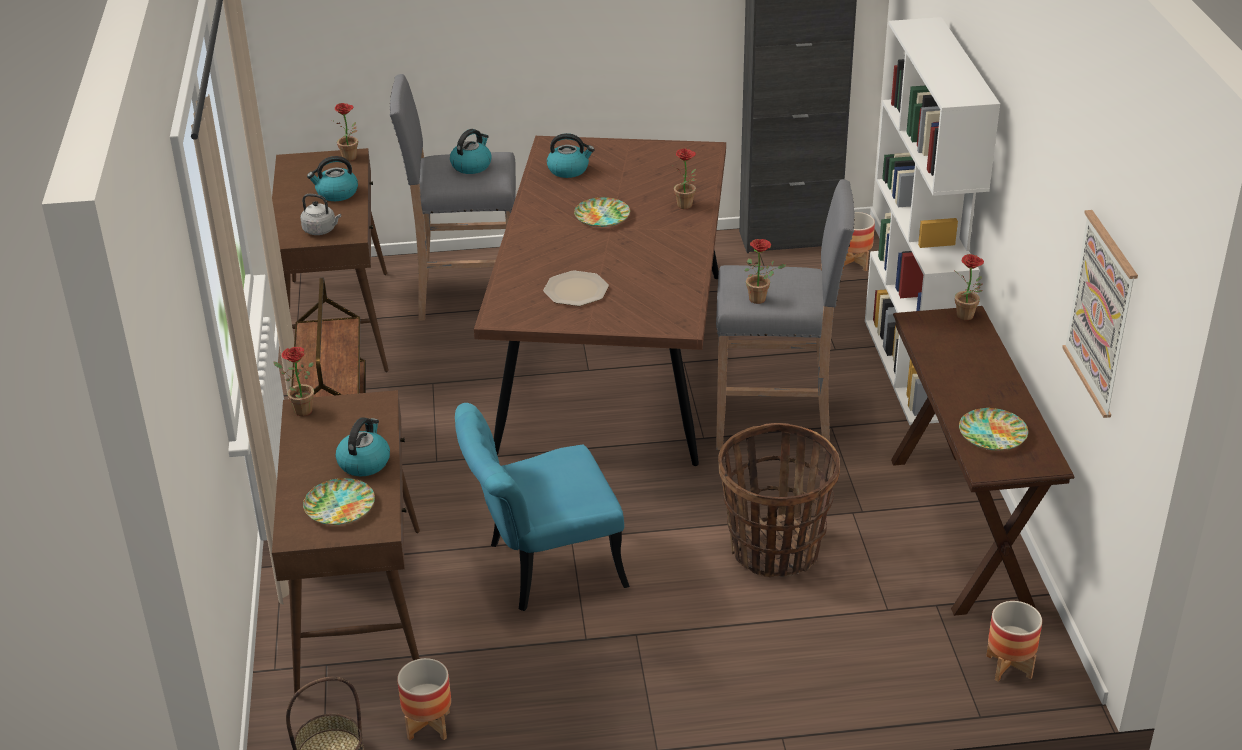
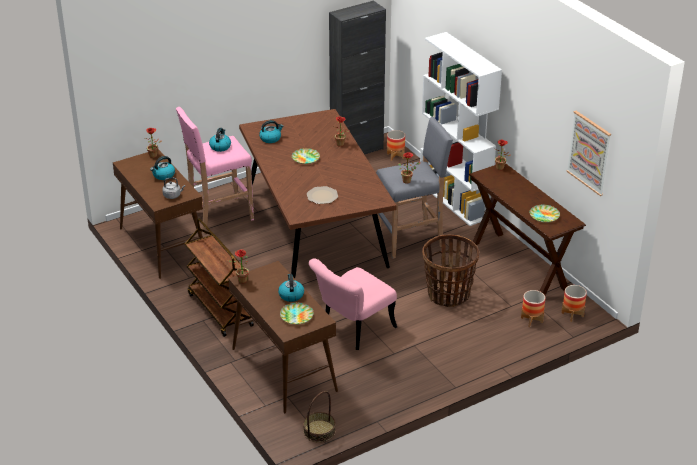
camera: 25 degrees left, 0 degrees up
grey stool [390,74,516,321] -> pink stool [176,107,254,233]
planter [397,658,451,740] -> planter moved to [521,290,545,327]
turquoise chair [455,403,630,611] -> pink chair [309,259,397,350]

